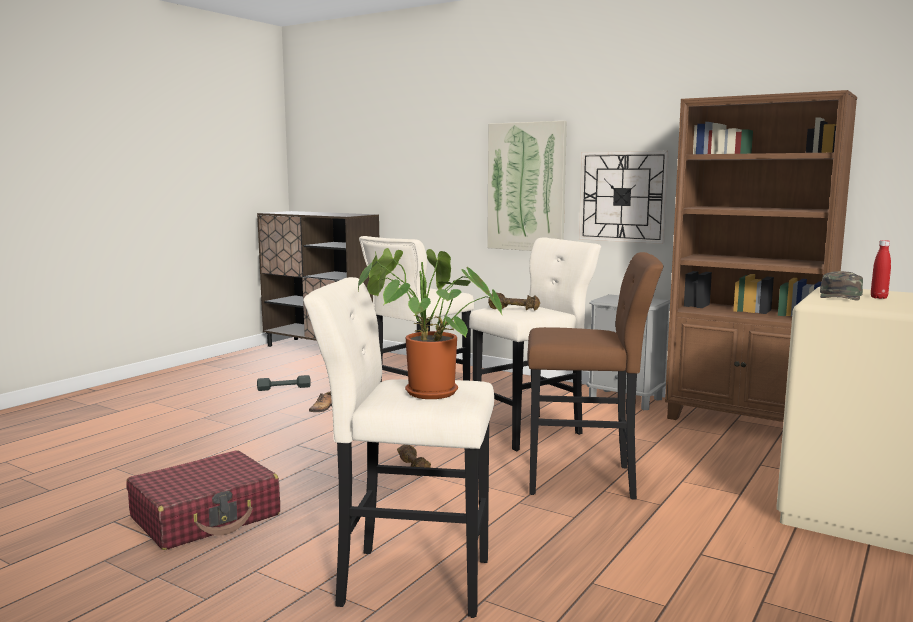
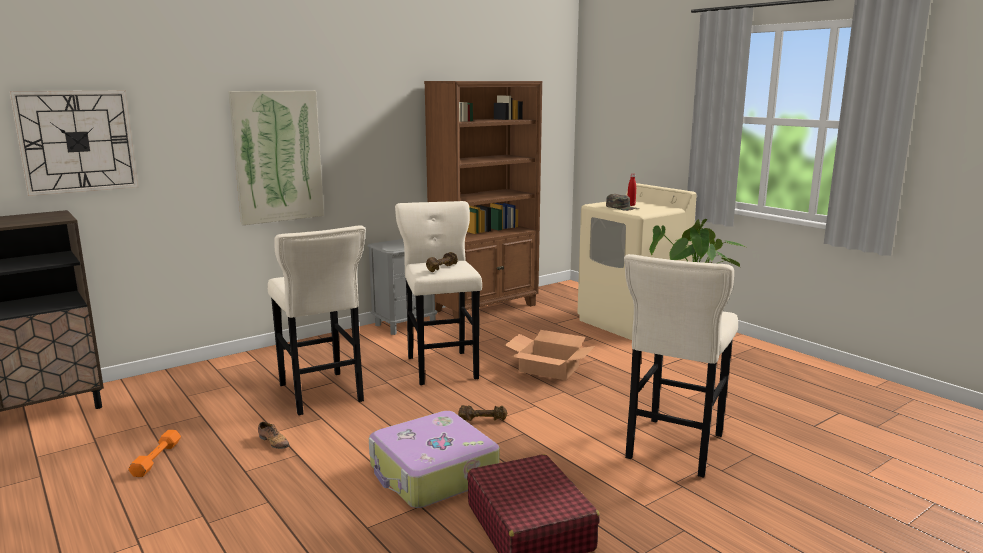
camera: 70 degrees left, 5 degrees up
grey dumbbell [257,375,311,391] -> orange dumbbell [128,430,181,477]
brown stool [527,252,663,500] -> cardboard box [505,330,595,381]
wall clock [579,151,669,244] -> wall clock moved to [10,91,138,196]
none -> suitcase [369,411,500,508]

